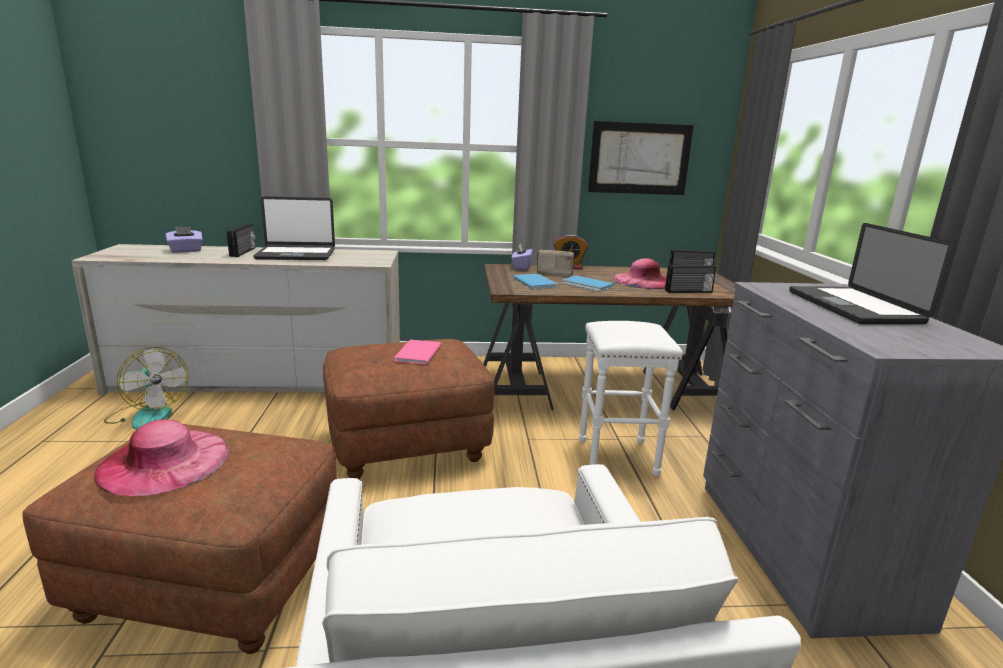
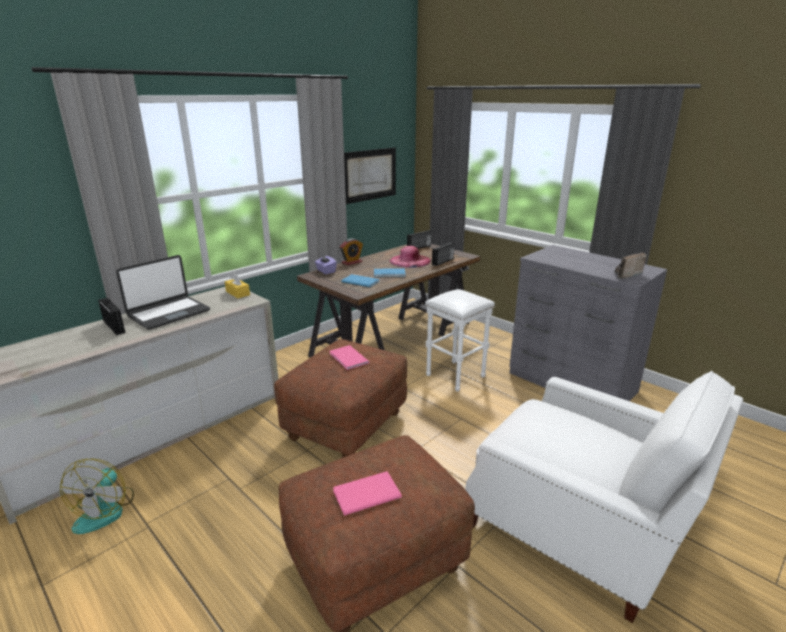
camera: 40 degrees left, 5 degrees up
pink hat [94,420,229,496] -> pink book [333,471,402,516]
fan [104,347,189,430] -> fan turned 90 degrees clockwise [60,459,134,534]
purple tissue box [166,226,203,253] -> none
radio [537,249,575,276] -> radio moved to [614,253,647,279]
laptop [789,223,953,324] -> none
none -> yellow tissue box [225,273,250,298]

